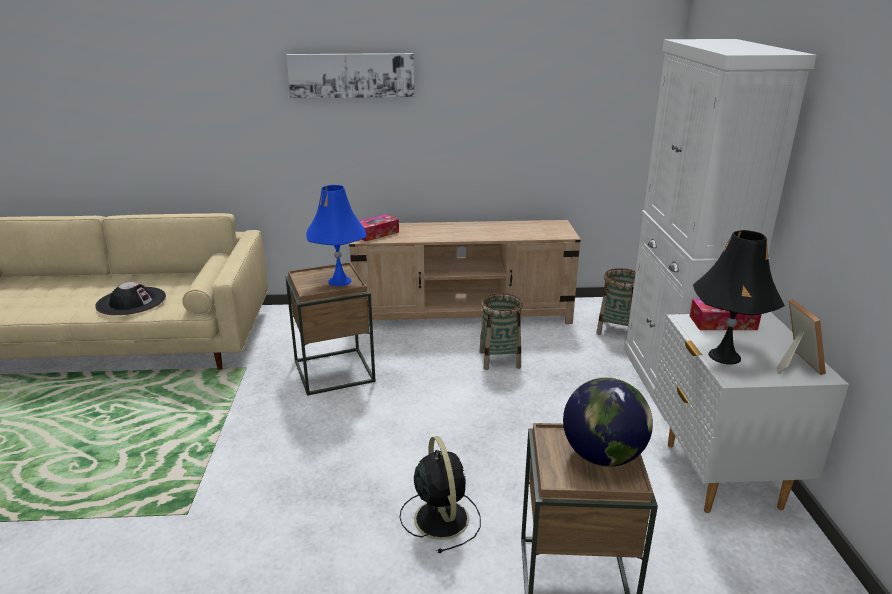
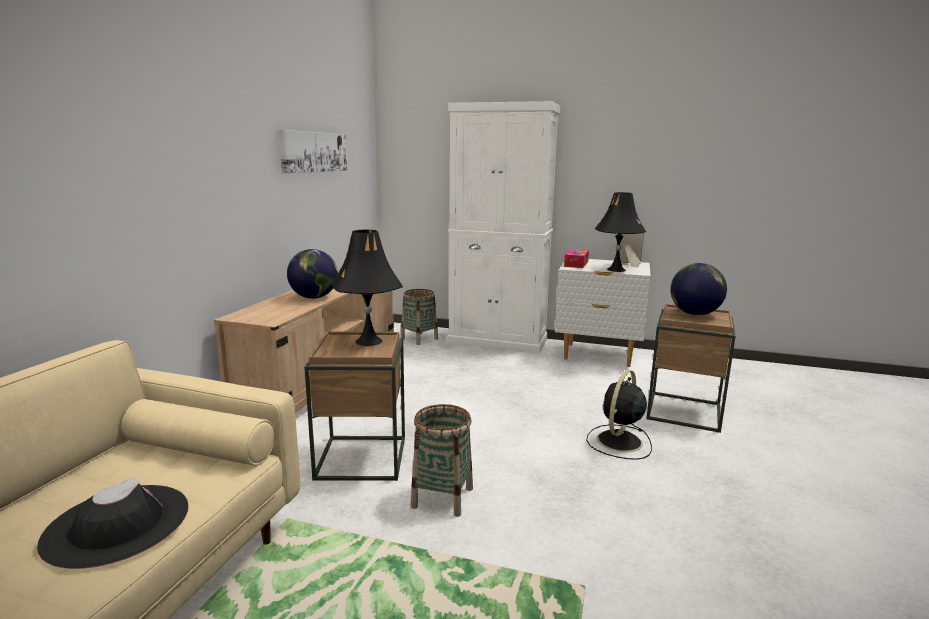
camera: 70 degrees left, 10 degrees down
picture [286,53,414,98] -> picture moved to [279,130,347,173]
blue table lamp [306,185,366,286] -> black table lamp [332,230,403,346]
tissue box [359,214,399,241] -> none
black fan [400,436,481,553] -> black fan turned 60 degrees counterclockwise [586,370,652,460]
basket [479,293,523,370] -> basket moved to [411,404,473,517]
none -> globe [287,249,338,299]

